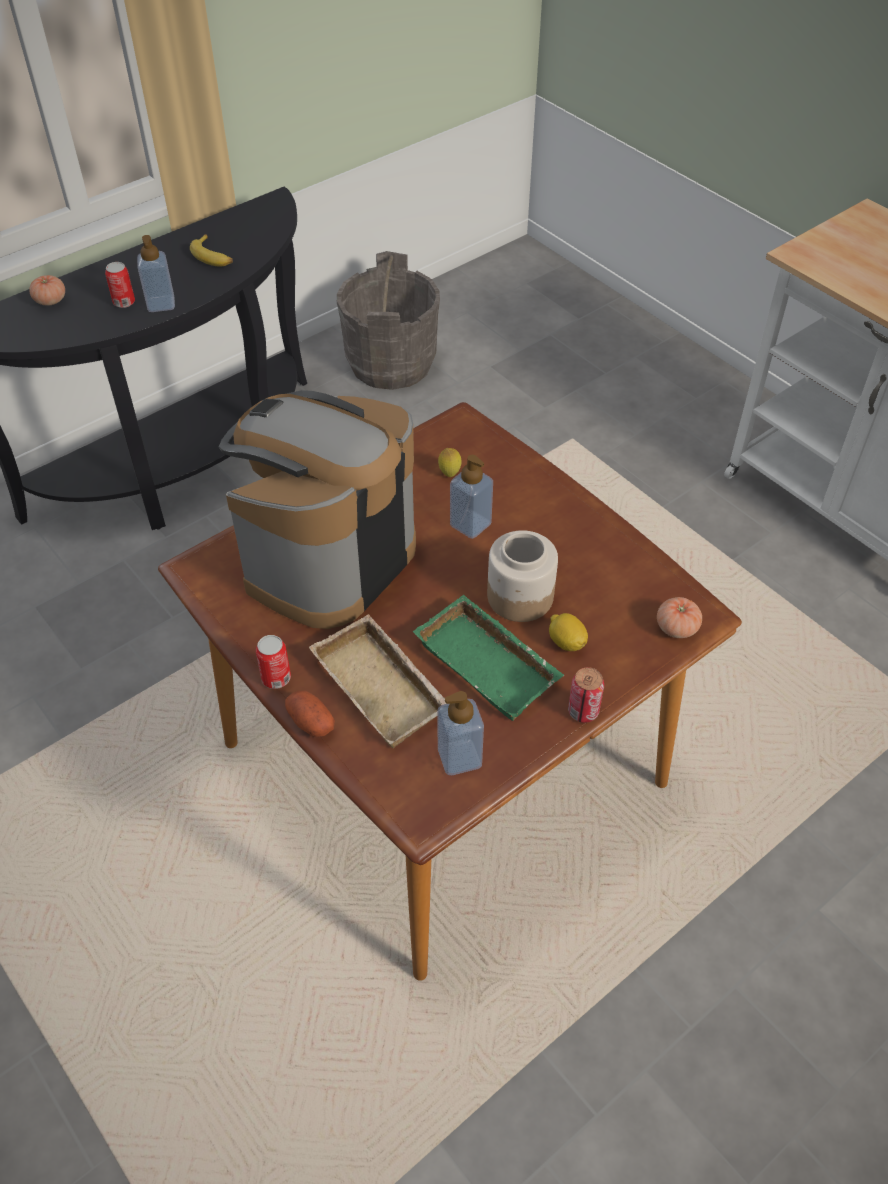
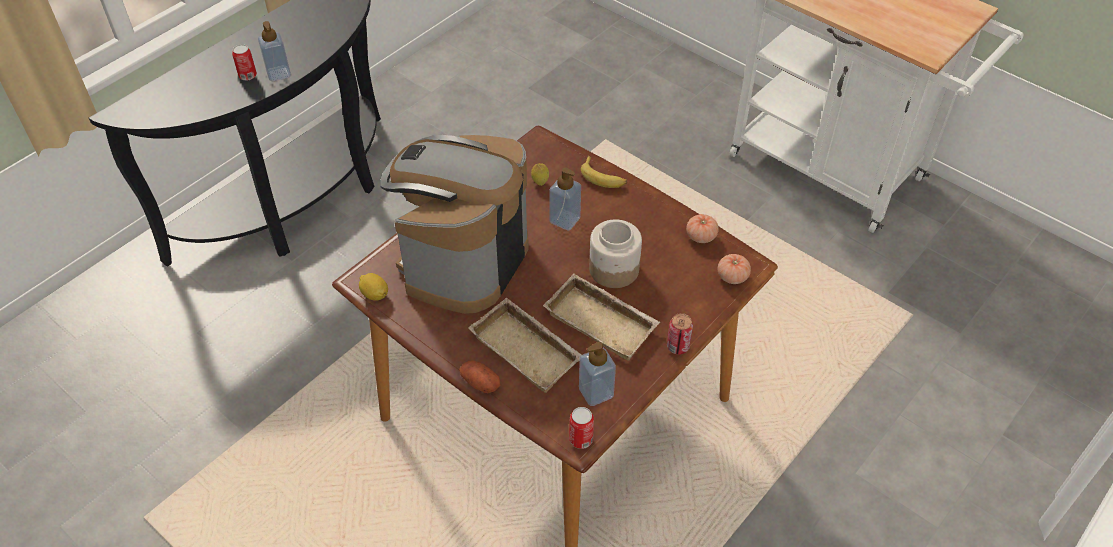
camera: 10 degrees left, 0 degrees up
tomato [29,275,65,306] -> tomato moved to [686,214,719,243]
banana [190,234,233,267] -> banana moved to [581,156,627,188]
can [256,635,291,689] -> can moved to [569,407,594,449]
grey bucket [337,251,440,390] -> none
green tray [413,594,564,721] -> beige tray [543,273,660,361]
lemon [549,613,588,651] -> lemon moved to [359,273,388,301]

